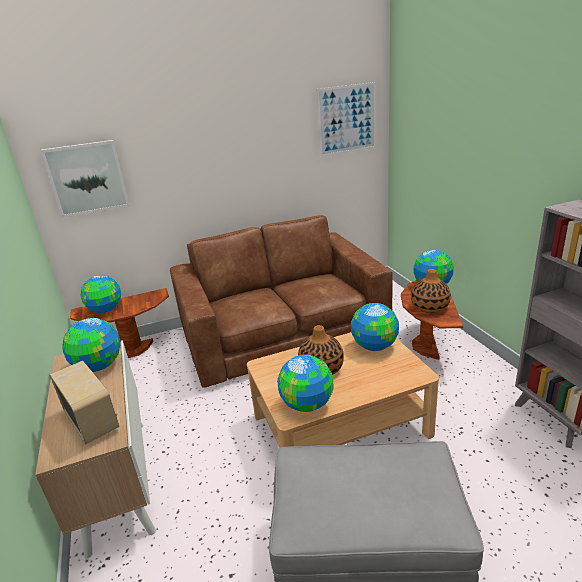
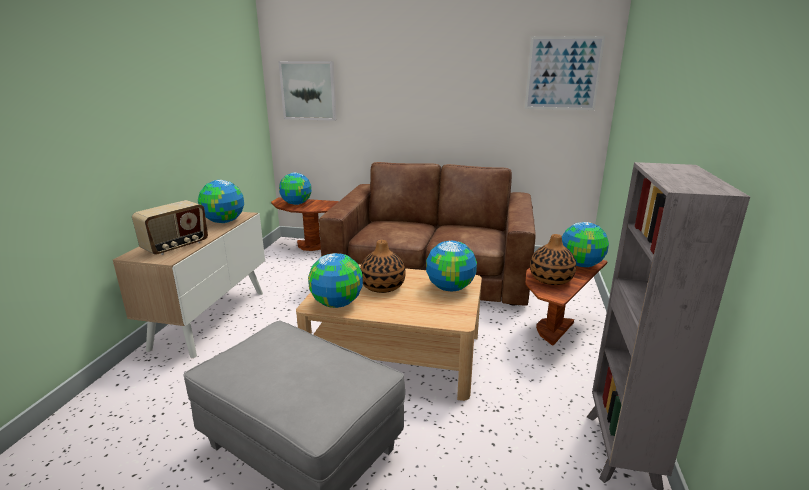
camera: 30 degrees right, 5 degrees down
radio [50,361,119,444] -> radio turned 45 degrees clockwise [132,200,208,255]

